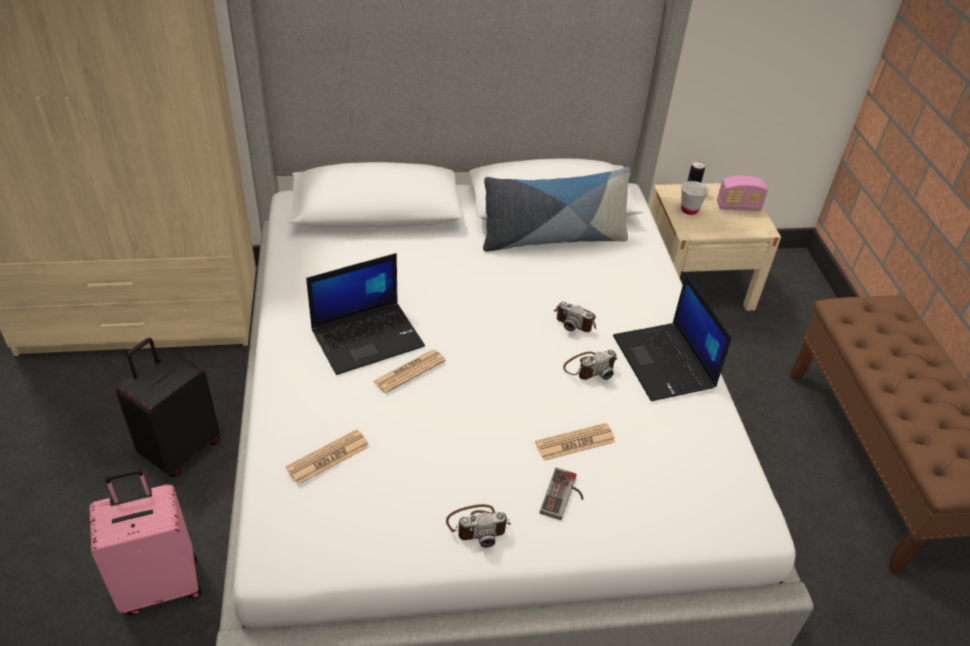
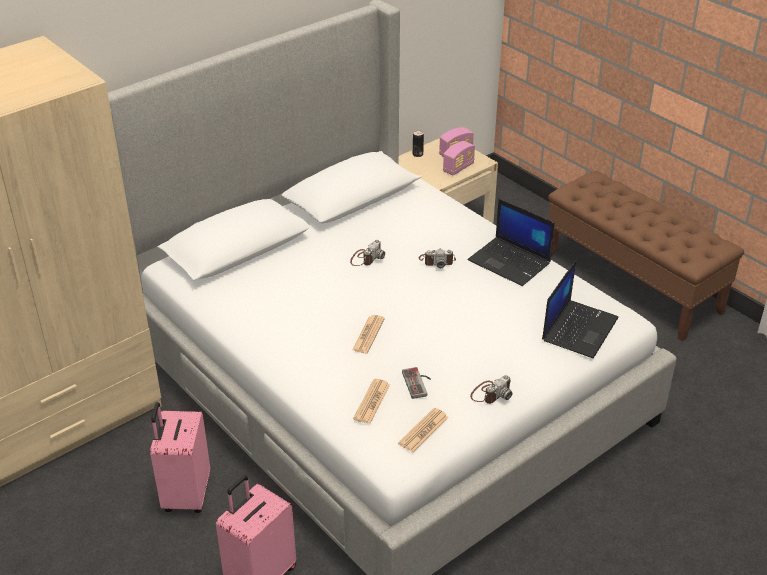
camera: 30 degrees left, 5 degrees down
black suitcase [116,338,221,478] -> pink suitcase [150,402,210,513]
laptop [306,253,425,375] -> laptop moved to [542,260,618,358]
pillow [483,167,631,252] -> none
newspaper [535,423,615,461] -> newspaper moved to [398,408,449,452]
game controller [540,468,583,520] -> game controller moved to [402,367,431,399]
camera [563,350,617,380] -> camera moved to [350,240,385,266]
white cup [681,181,709,215] -> none
none -> radio [443,141,475,176]

